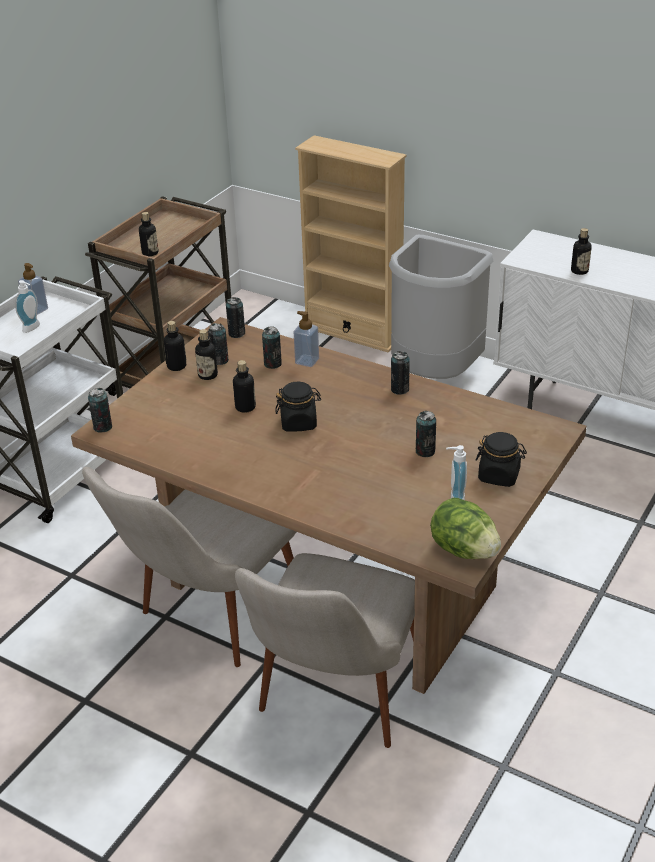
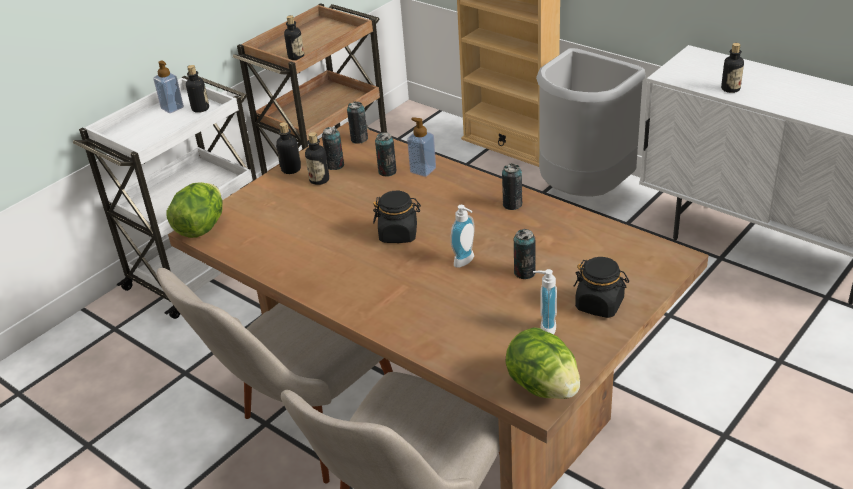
camera: 10 degrees right, 0 degrees up
soap dispenser [15,280,40,333] -> soap dispenser moved to [450,205,475,268]
can [88,388,112,433] -> lettuce [166,182,222,238]
bottle [233,360,256,413] -> bottle moved to [186,65,209,113]

